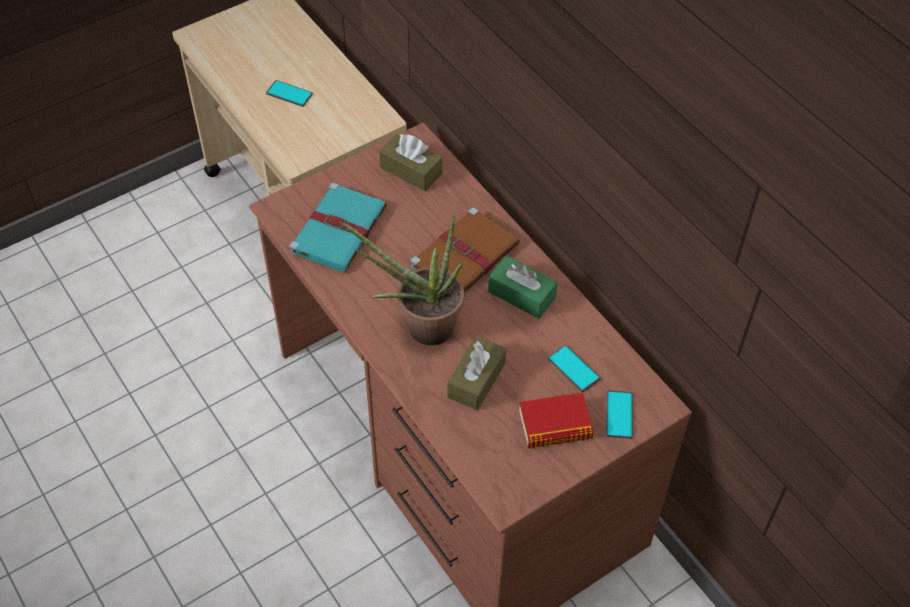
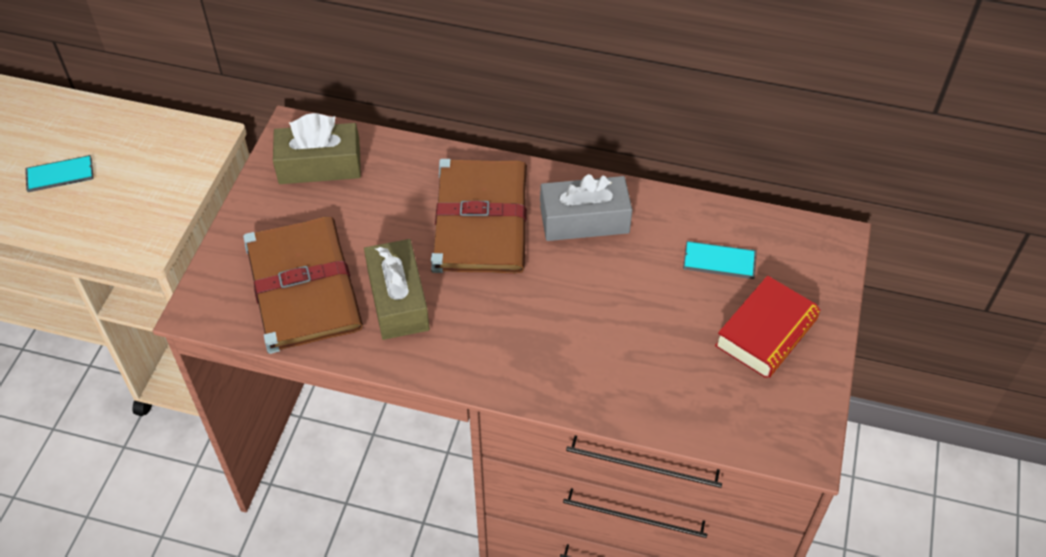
camera: 40 degrees left, 0 degrees up
turquoise book [289,183,387,272] -> brown book [243,217,363,354]
potted plant [340,211,464,345] -> none
brown tissue box [447,336,506,410] -> brown tissue box moved to [364,239,430,340]
green tissue box [488,256,558,319] -> grey tissue box [540,174,632,241]
phone [606,390,633,439] -> none

